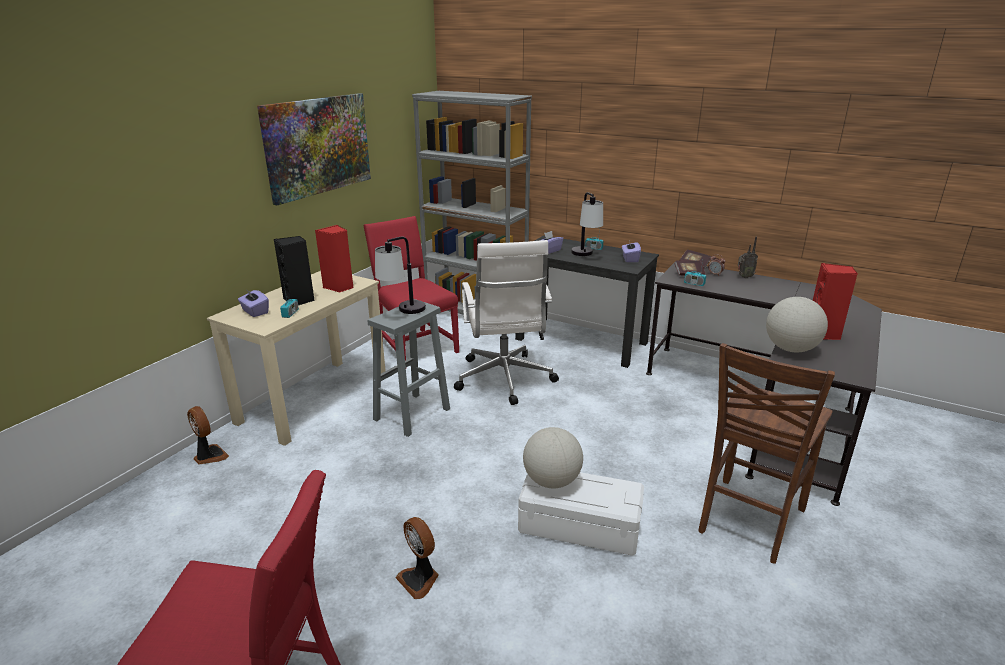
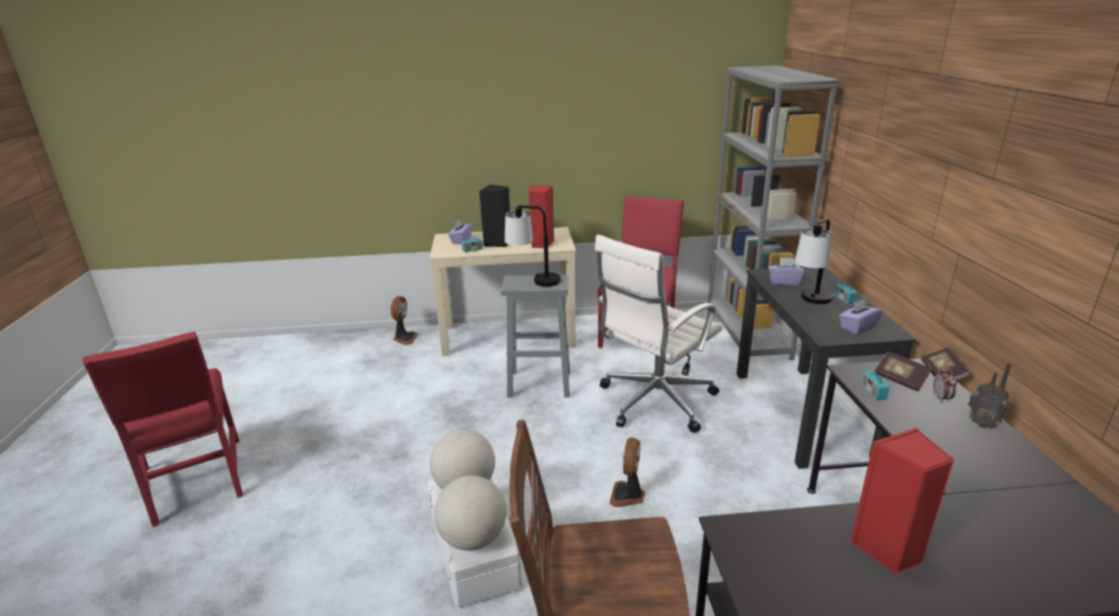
camera: 55 degrees right, 0 degrees up
picture [257,93,371,205] -> none
fan [396,517,439,599] -> fan moved to [609,437,645,507]
globe [766,297,828,353] -> globe moved to [434,475,506,551]

